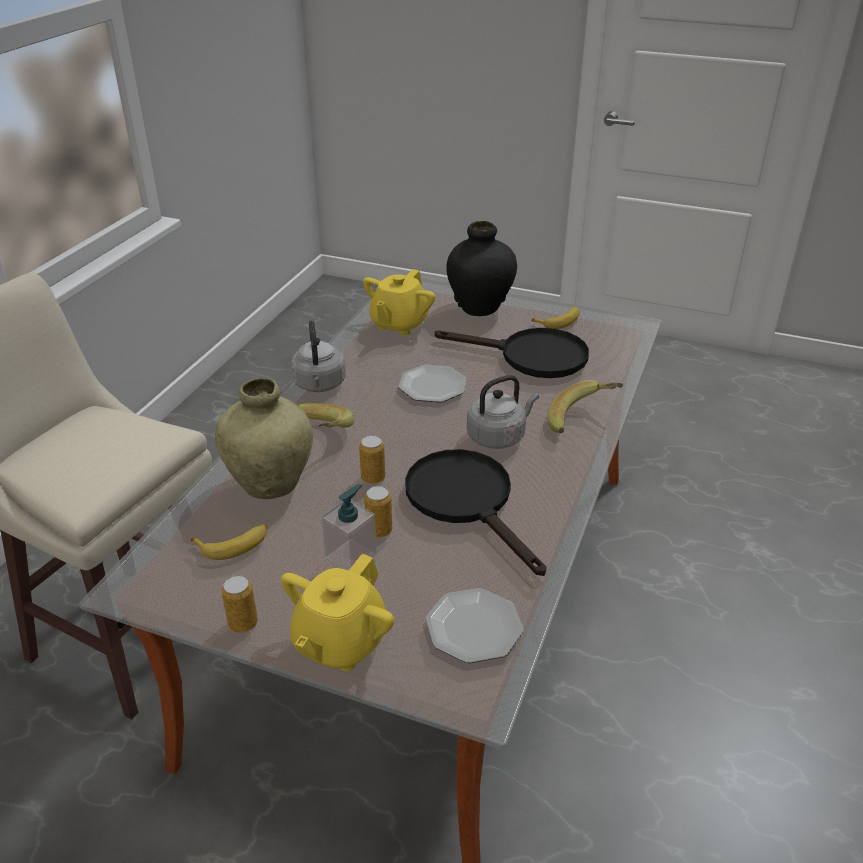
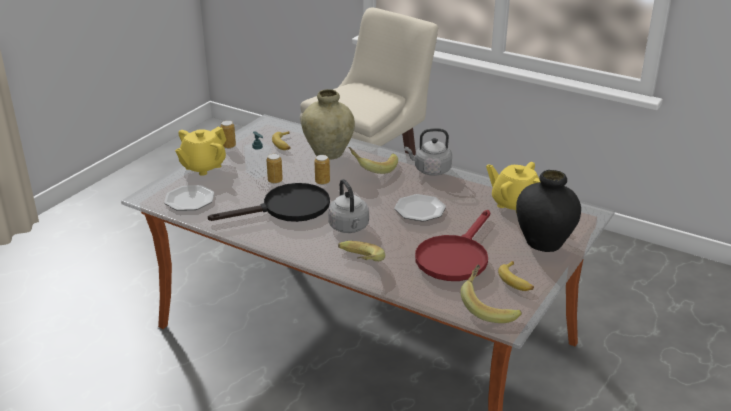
camera: 100 degrees right, 5 degrees down
yellow teapot [281,553,394,671] -> yellow teapot turned 90 degrees counterclockwise [175,126,227,176]
black frying pan [435,328,589,378] -> red frying pan [415,210,490,281]
none -> banana [461,264,522,323]

